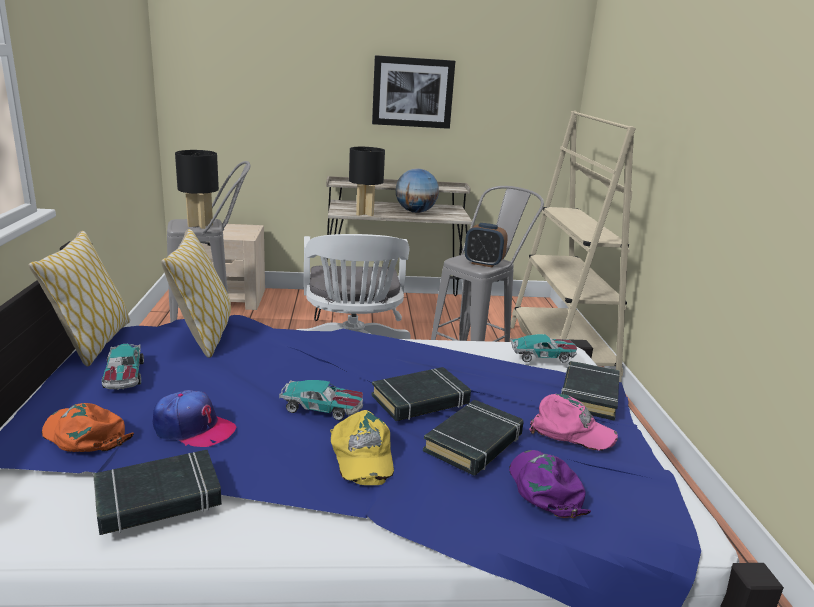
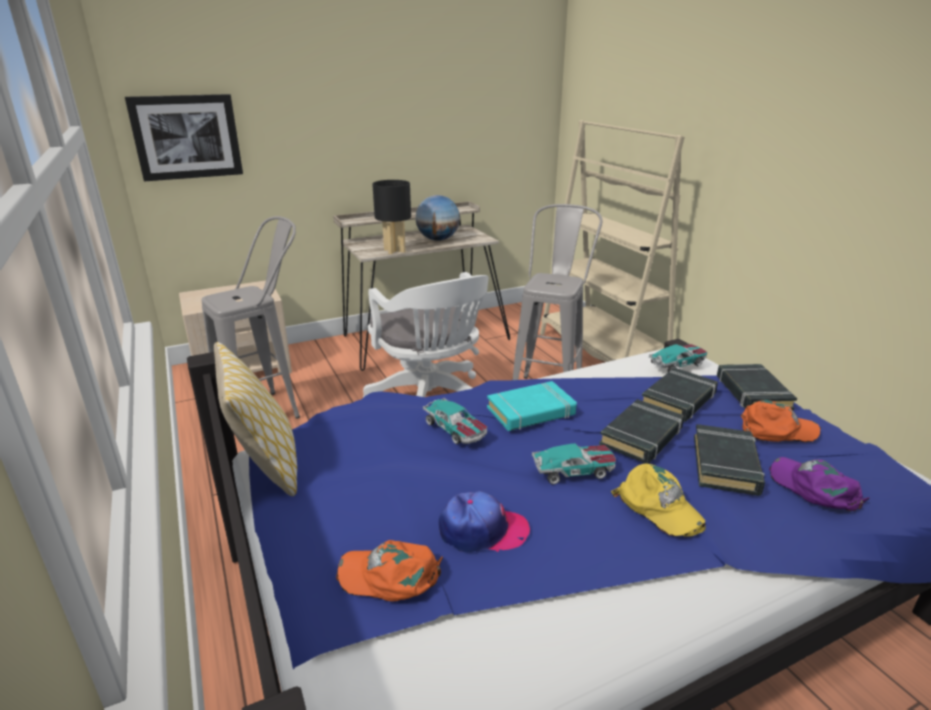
camera: 20 degrees left, 5 degrees up
black book [93,450,222,535] -> black book moved to [642,368,718,422]
toy car [102,344,144,390] -> toy car moved to [423,398,487,444]
pillow [161,229,231,358] -> none
black table lamp [175,150,219,229] -> none
picture [372,55,455,129] -> picture moved to [125,94,243,181]
alarm clock [464,223,508,267] -> none
pink cap [529,394,618,451] -> orange cap [741,400,821,442]
none -> turquoise book [487,381,577,431]

